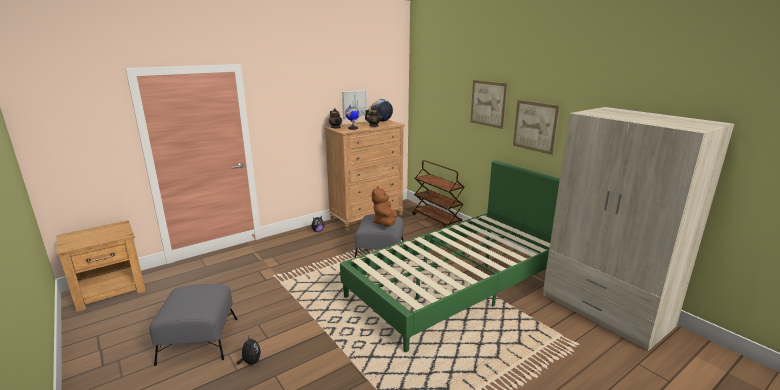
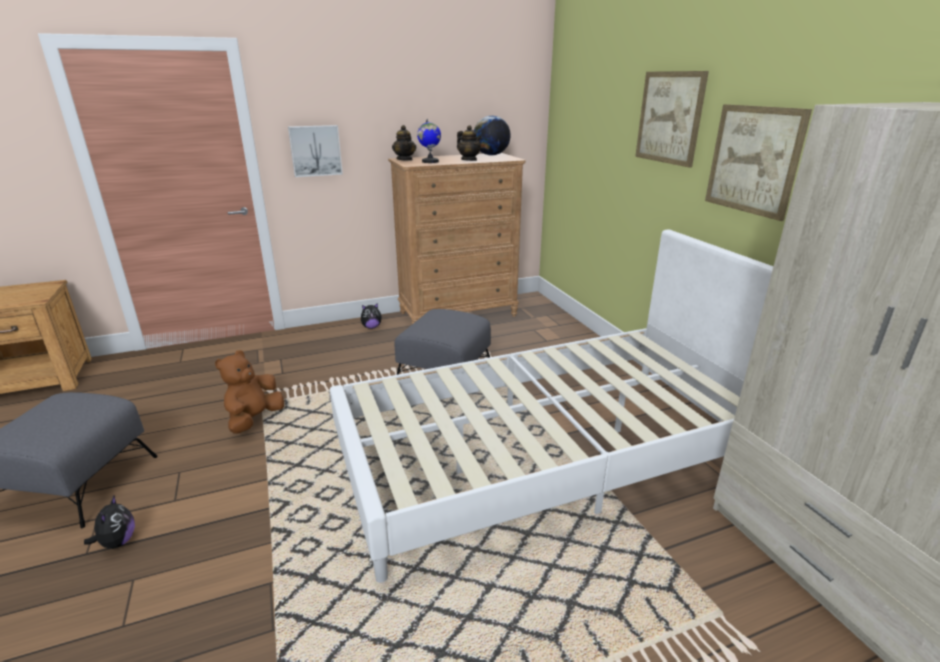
camera: 15 degrees right, 5 degrees up
green bed [340,160,560,352] -> white bed [330,229,773,583]
picture [342,90,367,119] -> picture moved to [288,125,343,177]
brown plush toy [372,186,397,227] -> brown plush toy moved to [215,350,284,434]
brown cart [413,160,465,227] -> none

